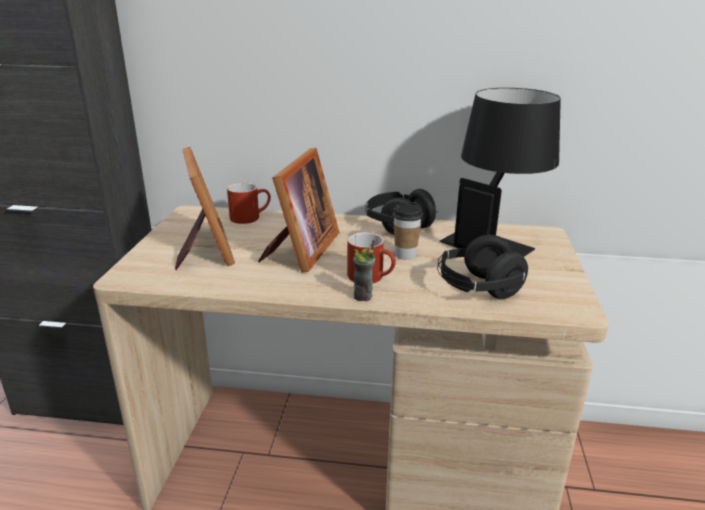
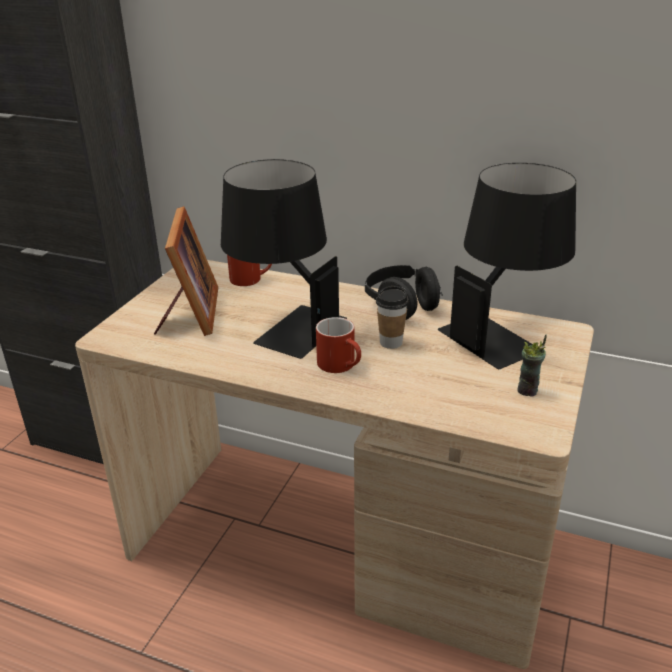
camera: 15 degrees right, 5 degrees up
picture frame [258,148,339,272] -> black table lamp [221,159,347,359]
cup [353,240,375,301] -> cup moved to [517,334,547,397]
black headphones [437,235,528,299] -> none

